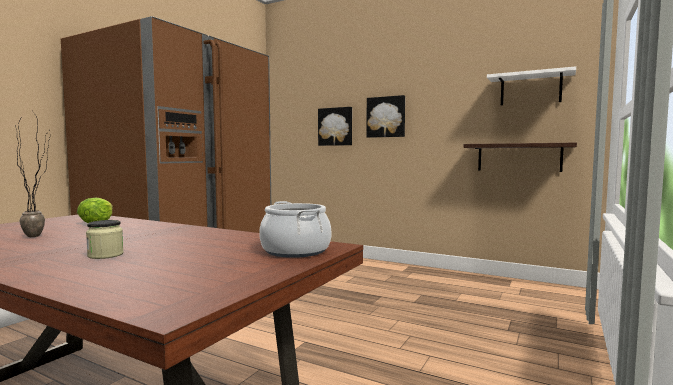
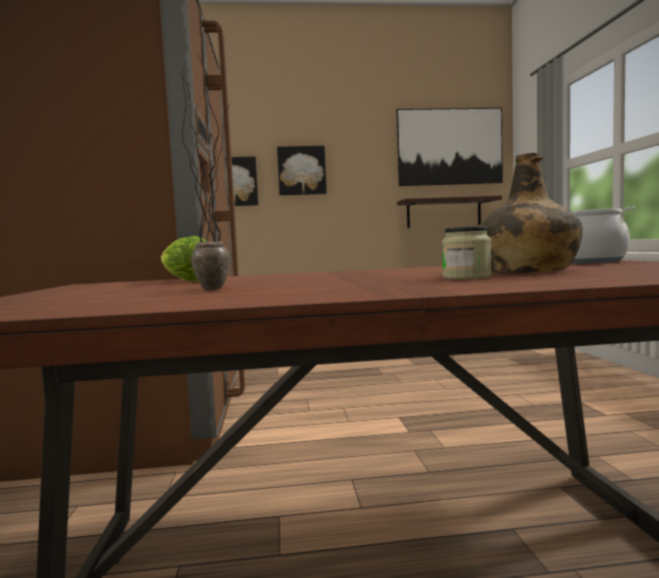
camera: 35 degrees left, 0 degrees up
white shelf [487,66,576,105] -> picture [397,108,503,186]
none -> green bottle [479,153,583,274]

